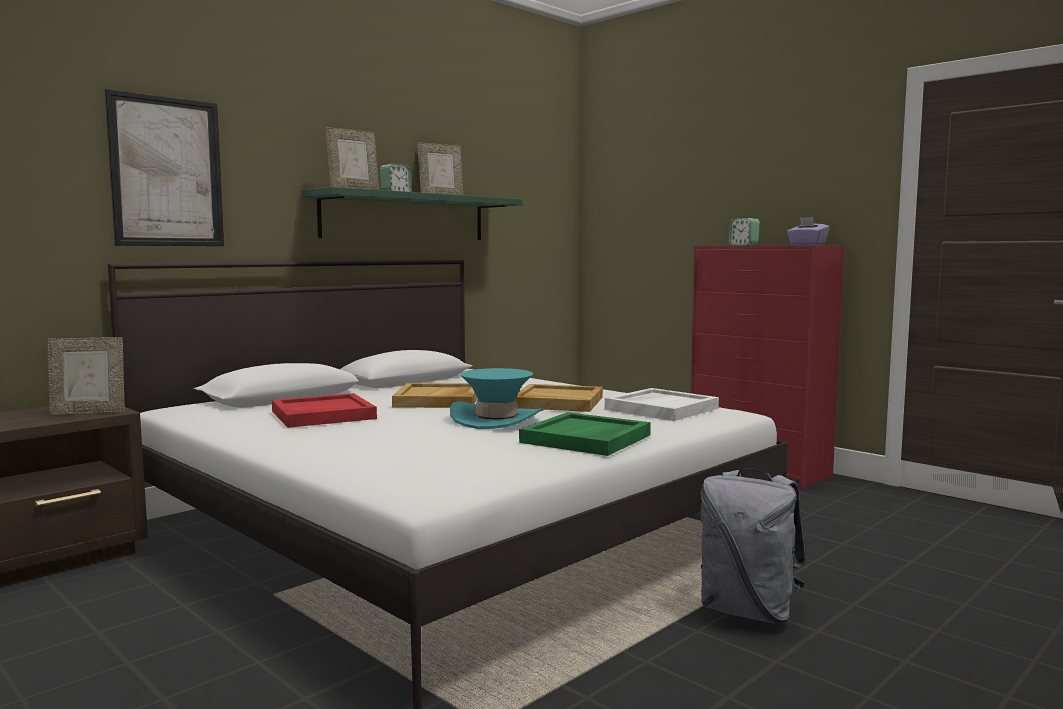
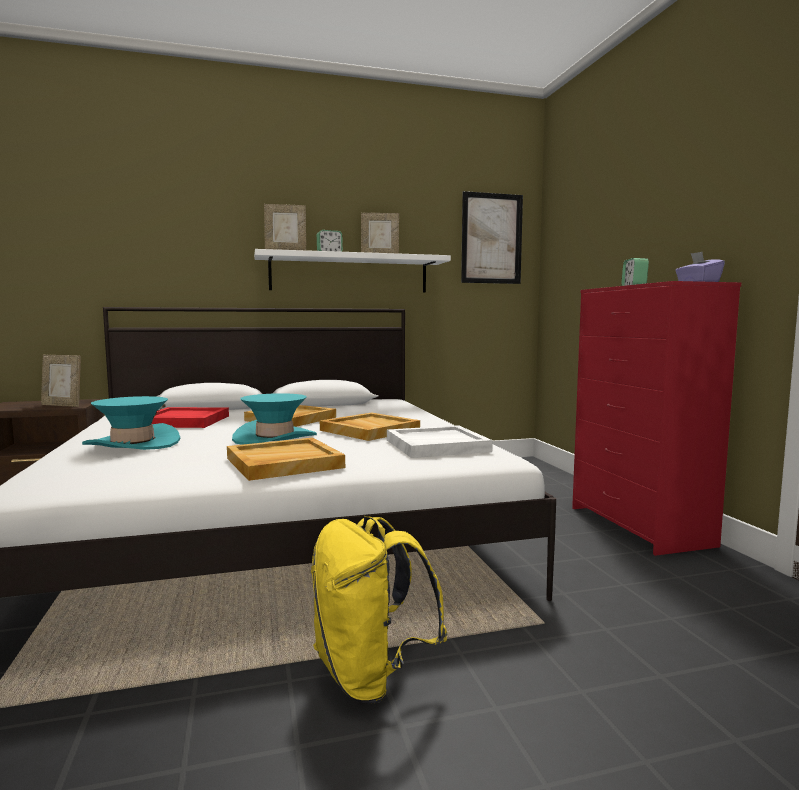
camera: 30 degrees right, 0 degrees up
picture [104,89,224,246] -> picture moved to [461,191,523,284]
green shelf [301,187,523,240] -> white shelf [254,249,451,293]
green tray [519,412,651,456] -> beige tray [227,437,345,481]
grey backpack [701,468,807,624] -> yellow backpack [311,516,448,704]
none -> turquoise hat [82,396,180,450]

